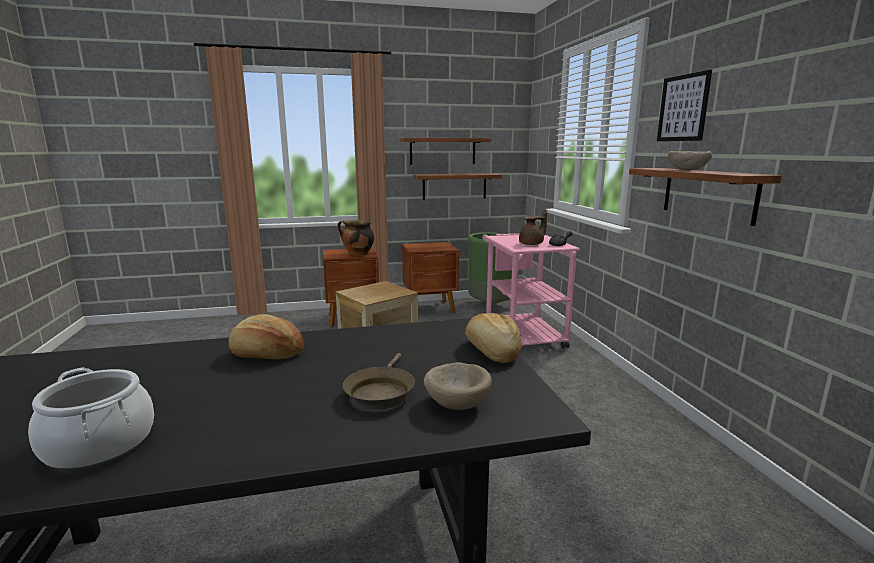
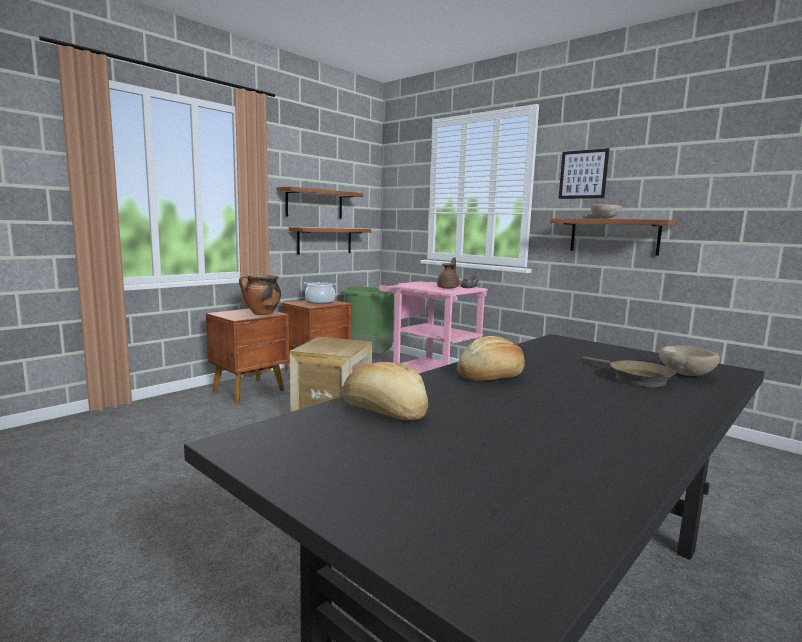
camera: 35 degrees left, 5 degrees down
cooking pot [28,367,154,470] -> cooking pot moved to [304,282,336,304]
bread [465,313,522,363] -> bread moved to [342,362,428,420]

